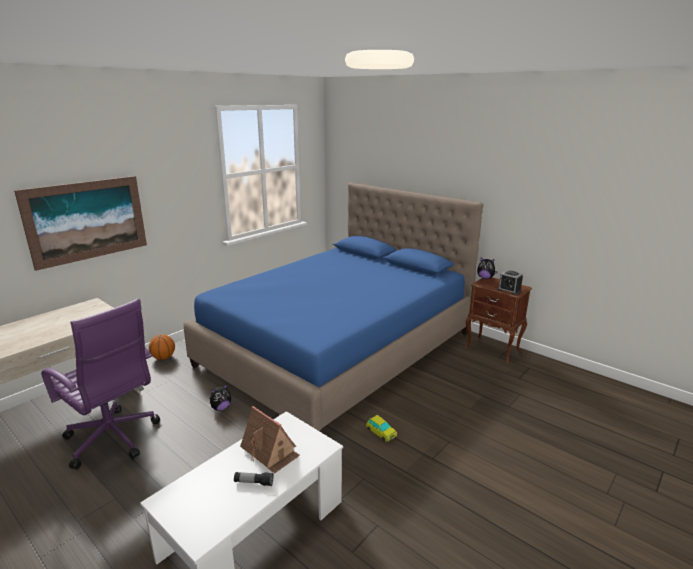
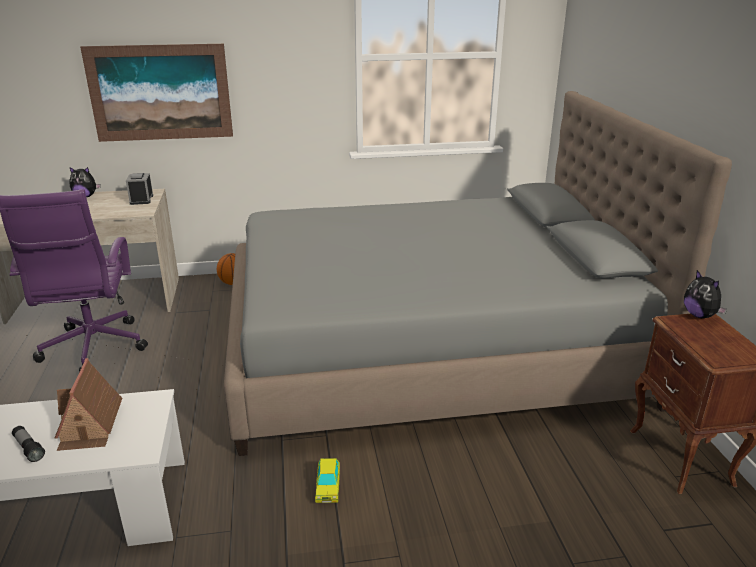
camera: 40 degrees right, 5 degrees up
blue bed [183,183,483,432] -> grey bed [224,91,732,456]
plush toy [210,384,231,411] -> plush toy moved to [69,167,101,197]
alarm clock [497,270,523,295] -> alarm clock moved to [126,173,153,205]

